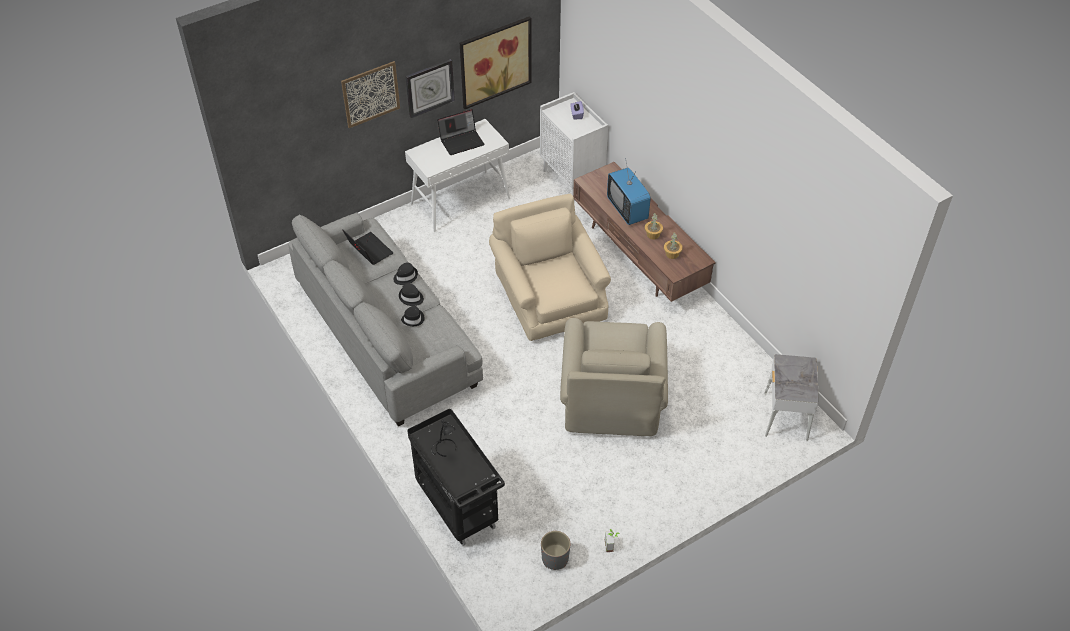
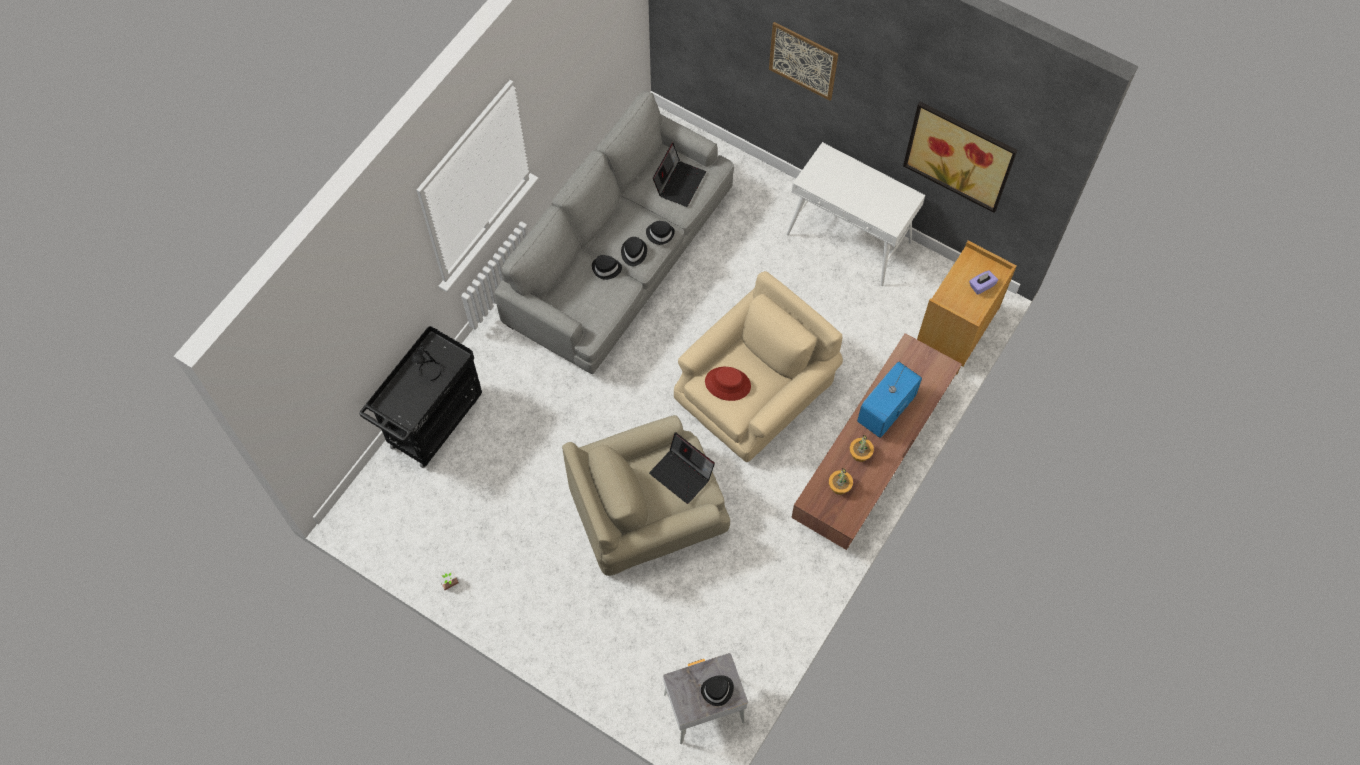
camera: 65 degrees right, 15 degrees up
wall clock [406,59,455,118] -> none
laptop [437,109,484,155] -> laptop moved to [649,432,715,504]
white cabinet [540,92,608,201] -> brown cabinet [917,241,1017,375]
grey planter [541,531,570,570] -> none
none -> black hat [701,675,734,706]
none -> red hat [705,367,751,401]

